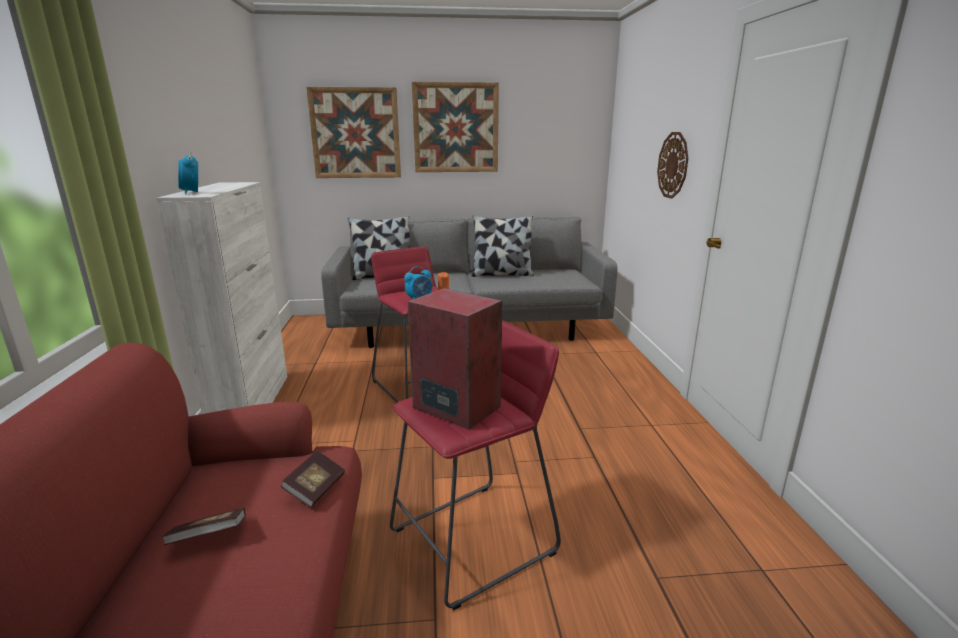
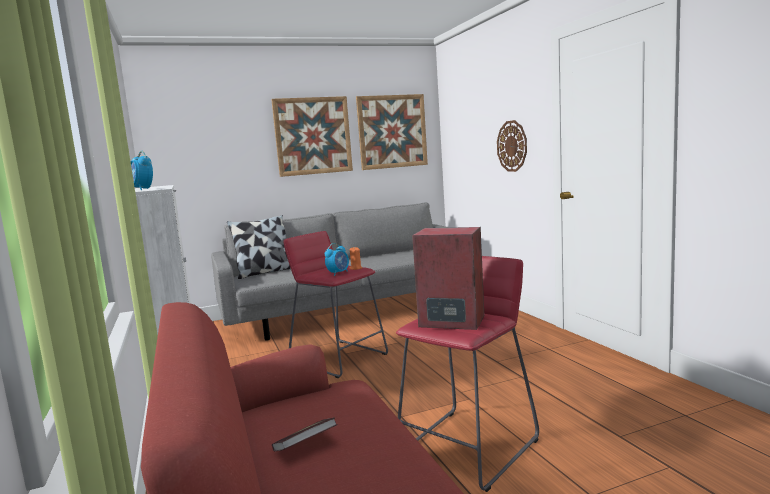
camera: 15 degrees left, 10 degrees down
book [280,450,345,507] -> none
picture [306,87,401,178] -> picture moved to [356,94,428,170]
pillow [472,215,534,277] -> none

